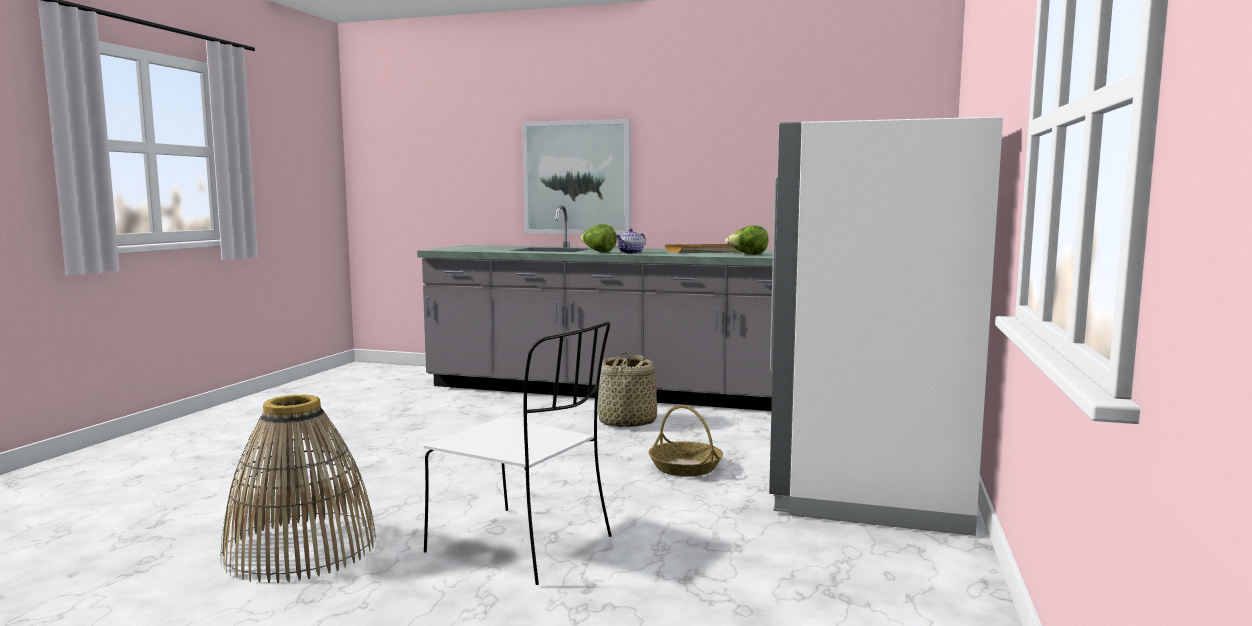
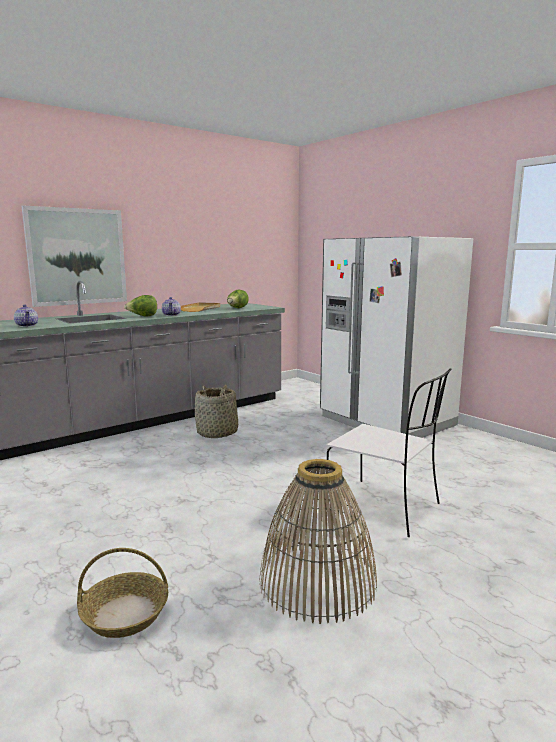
camera: 55 degrees left, 5 degrees up
white chair [423,322,612,585] -> white chair turned 60 degrees clockwise [327,368,452,537]
basket [648,405,723,477] -> basket moved to [77,548,168,638]
none -> teapot [14,304,38,327]

